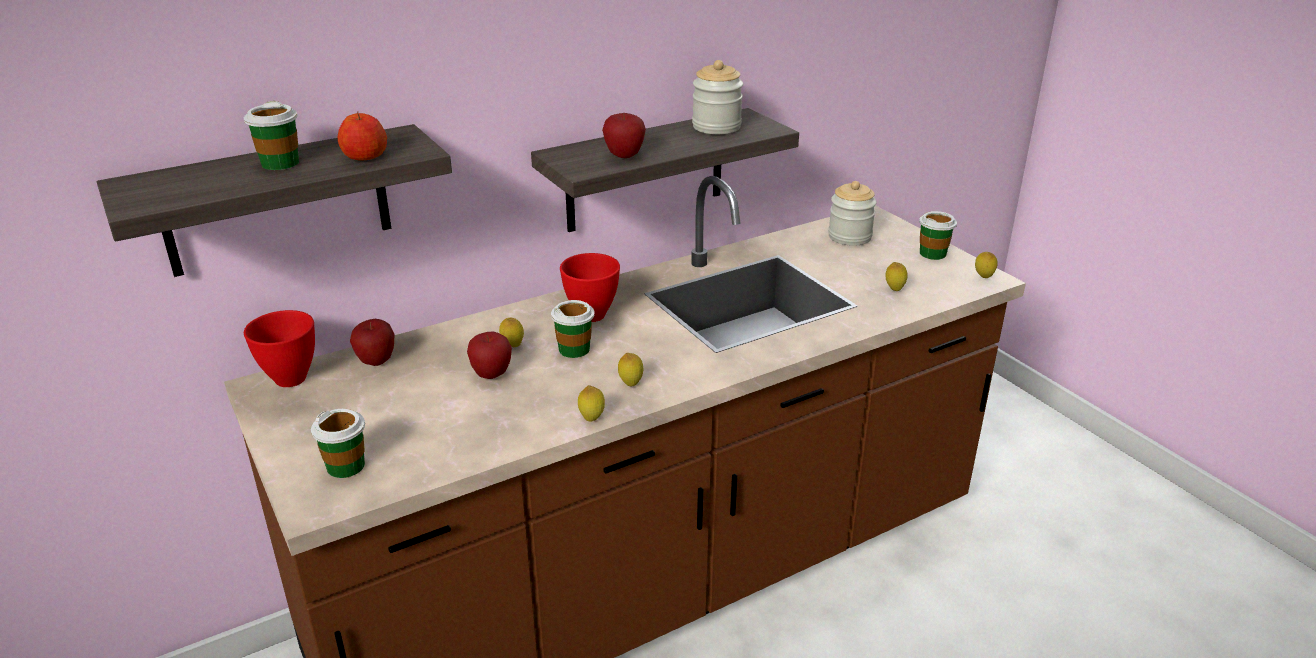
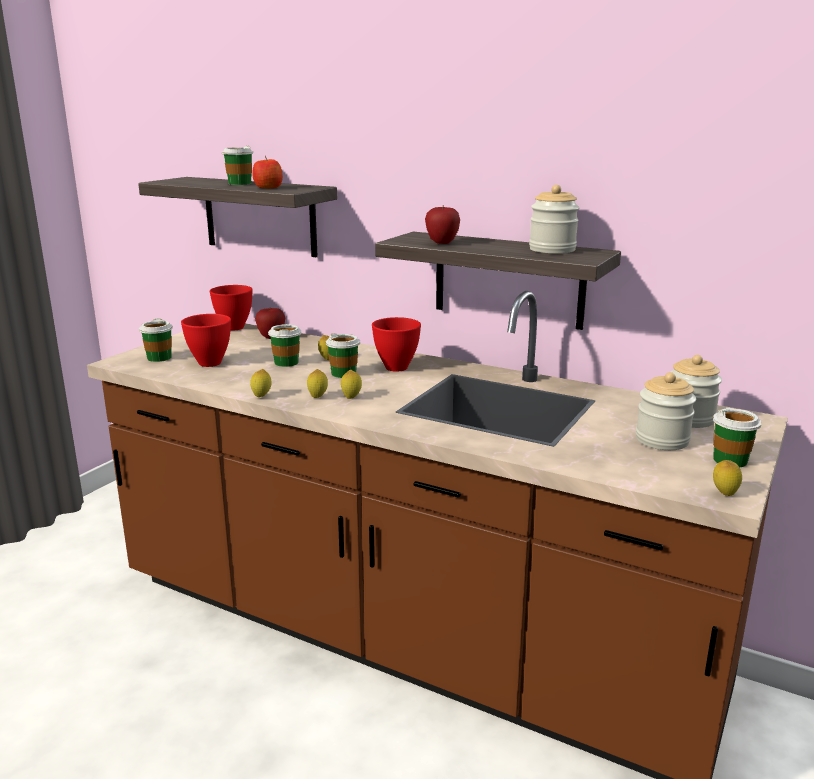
camera: 60 degrees right, 10 degrees down
apple [467,332,512,379] -> cup [268,324,302,367]
lemon [885,262,907,291] -> lemon moved to [341,370,362,399]
none -> red bowl [181,314,231,367]
none -> jar [636,372,696,450]

